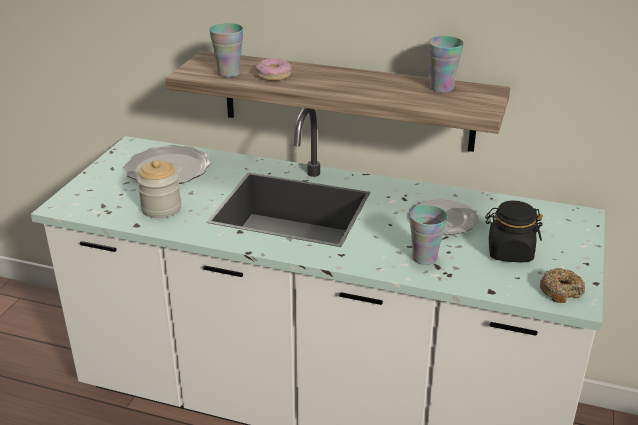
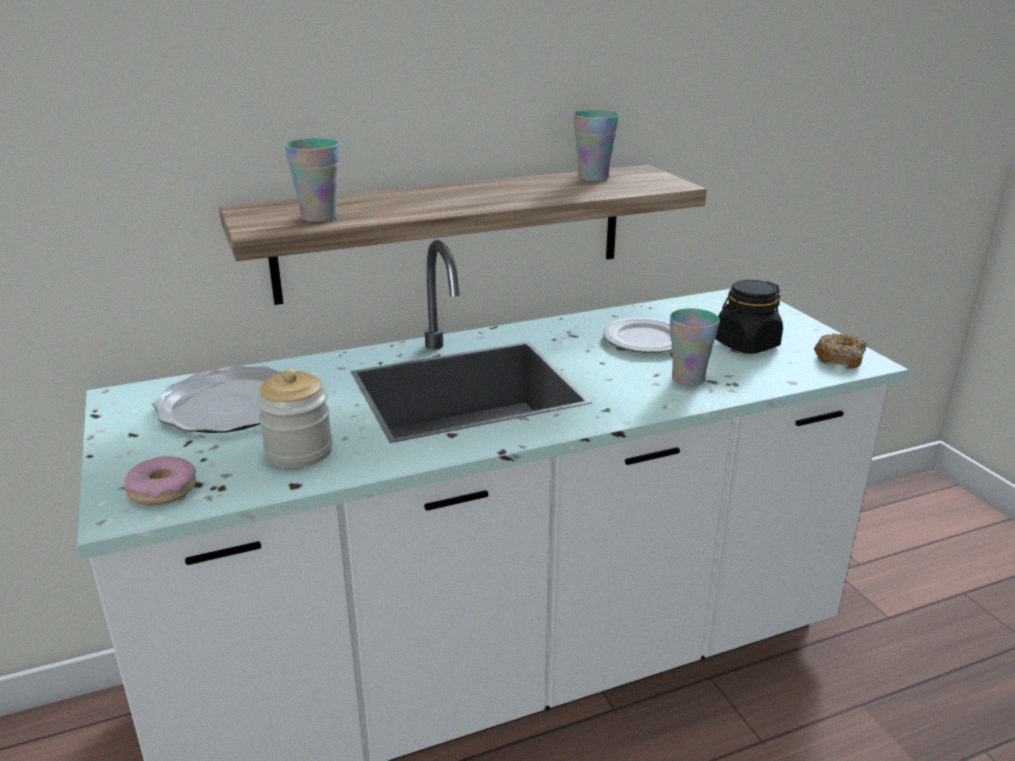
camera: 40 degrees left, 5 degrees down
donut [255,58,291,81] -> donut moved to [124,456,196,505]

